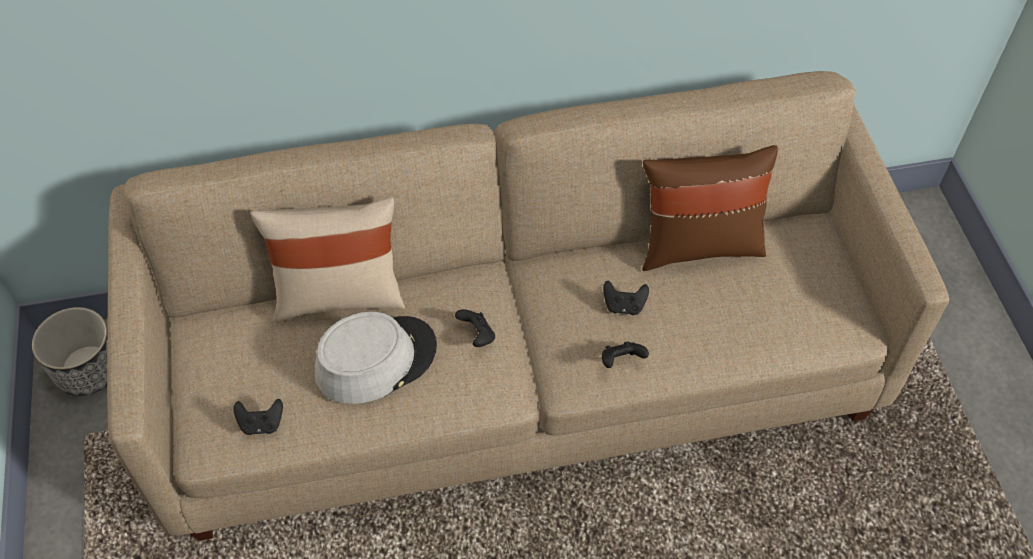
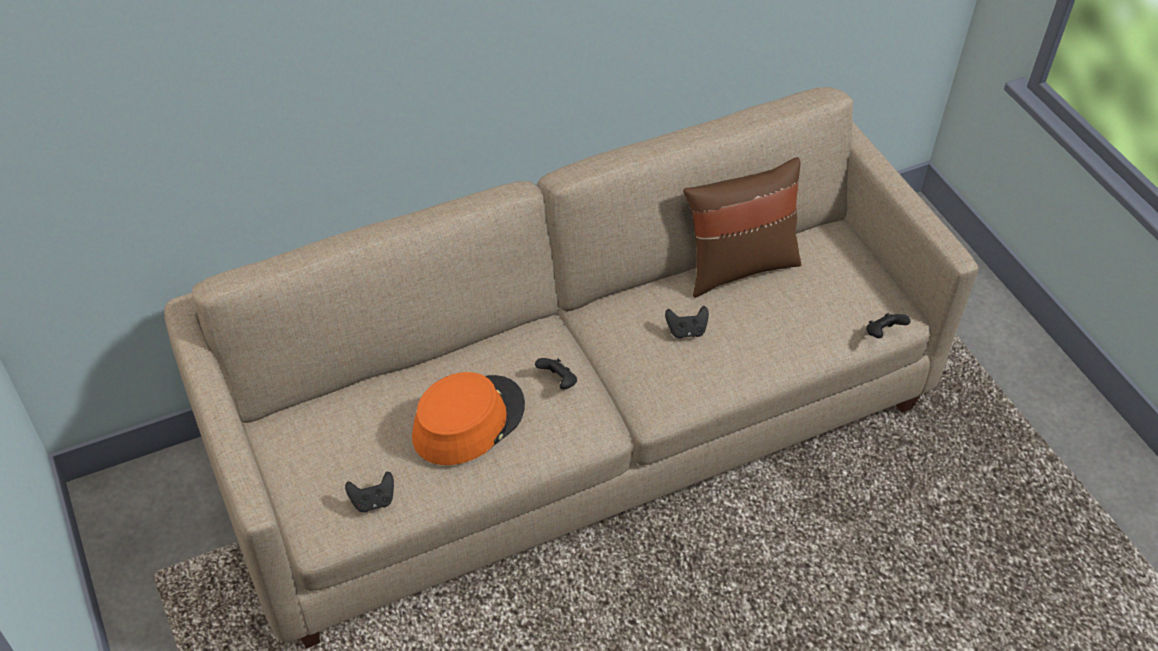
camera: 15 degrees left, 5 degrees down
planter [32,307,108,396] -> none
beige pillow [250,197,405,322] -> none
grey hat [315,312,437,404] -> orange hat [412,372,525,465]
black game controller [602,342,649,368] -> black game controller moved to [866,313,910,338]

